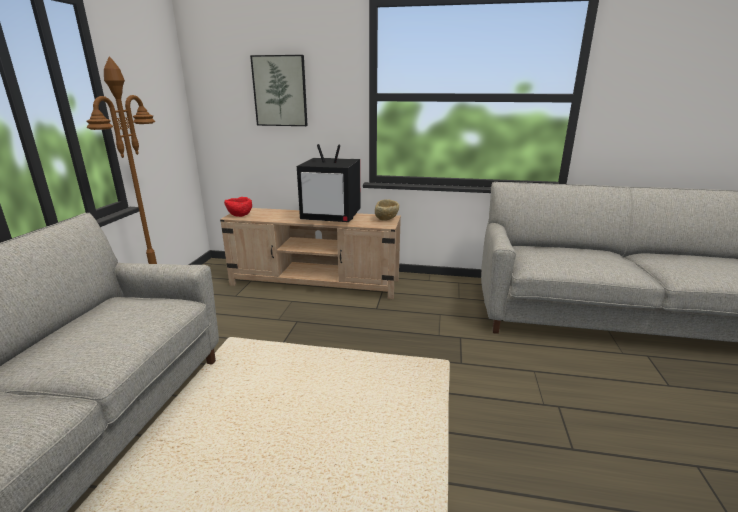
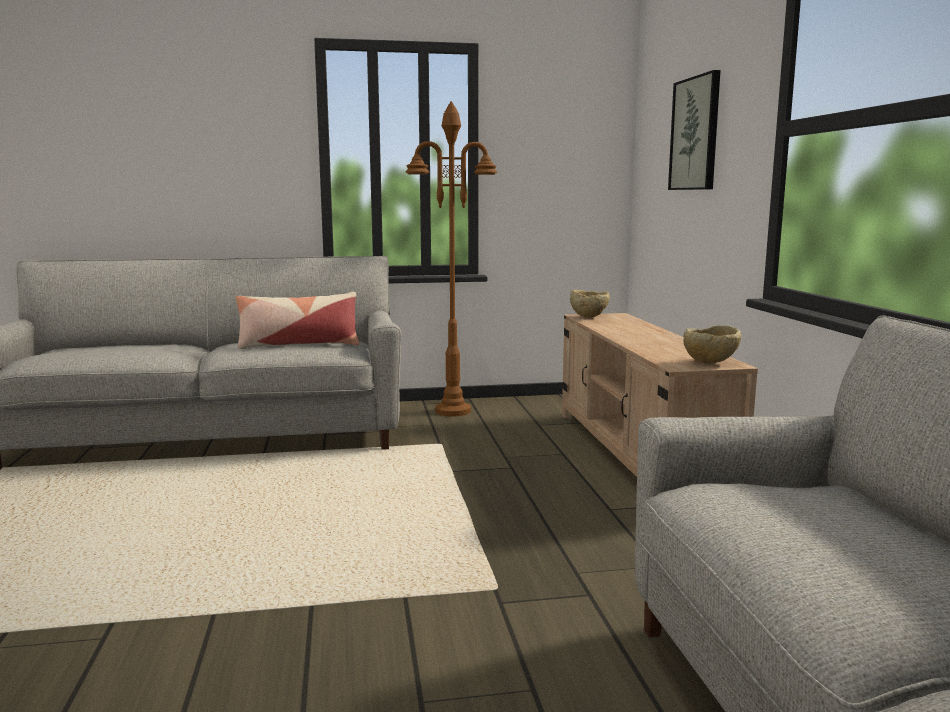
camera: 70 degrees right, 10 degrees down
red bowl [224,197,252,217] -> beige bowl [570,290,610,318]
television [297,144,361,222] -> none
none -> pillow [235,292,359,349]

